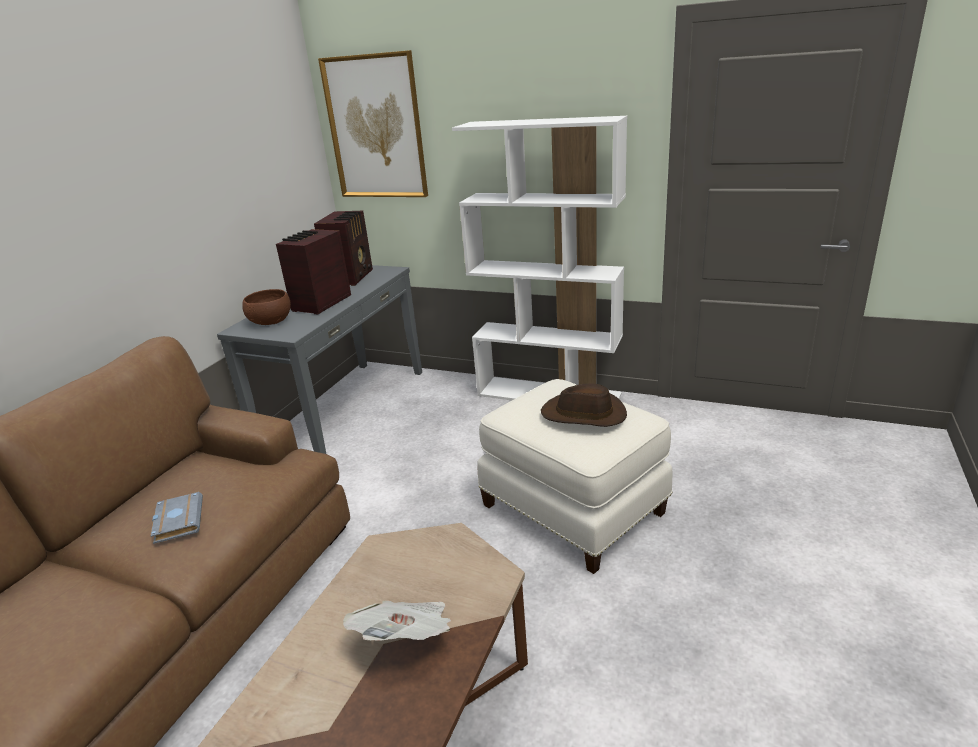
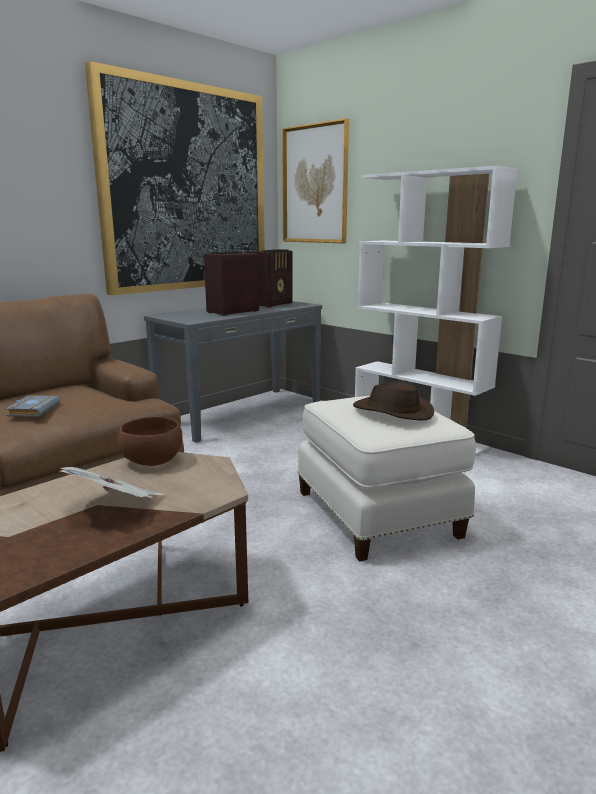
camera: 20 degrees right, 10 degrees down
brown bowl [242,289,291,325] -> brown bowl moved to [117,417,183,466]
none -> picture [85,61,265,295]

